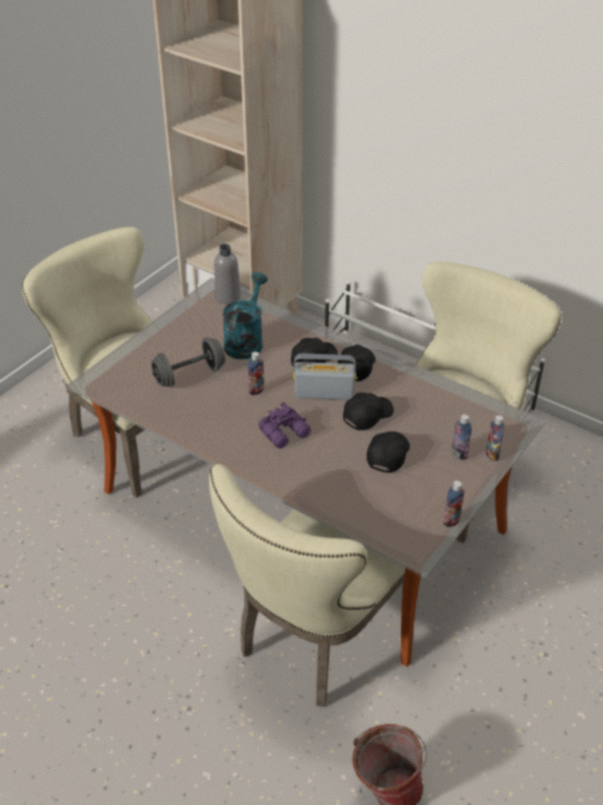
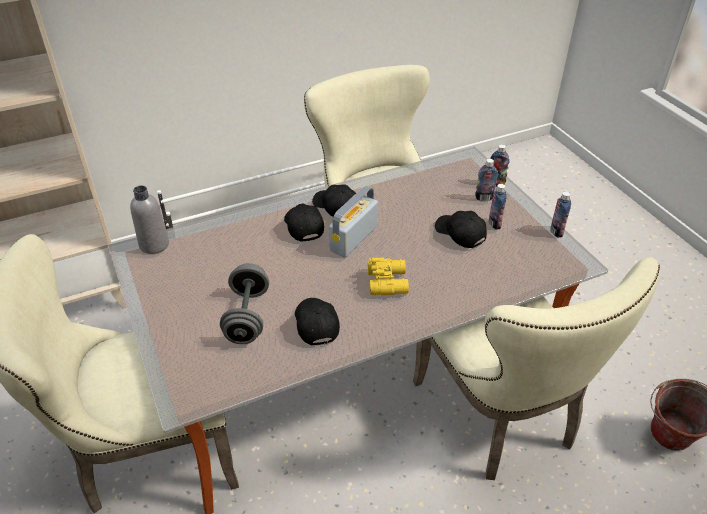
camera: 60 degrees left, 0 degrees up
turquoise watering can [223,272,268,359] -> none
bottle [248,352,264,395] -> bottle moved to [488,184,507,230]
purple binoculars [258,402,311,449] -> yellow binoculars [368,258,409,295]
black cap [343,393,394,430] -> black cap moved to [295,298,340,345]

